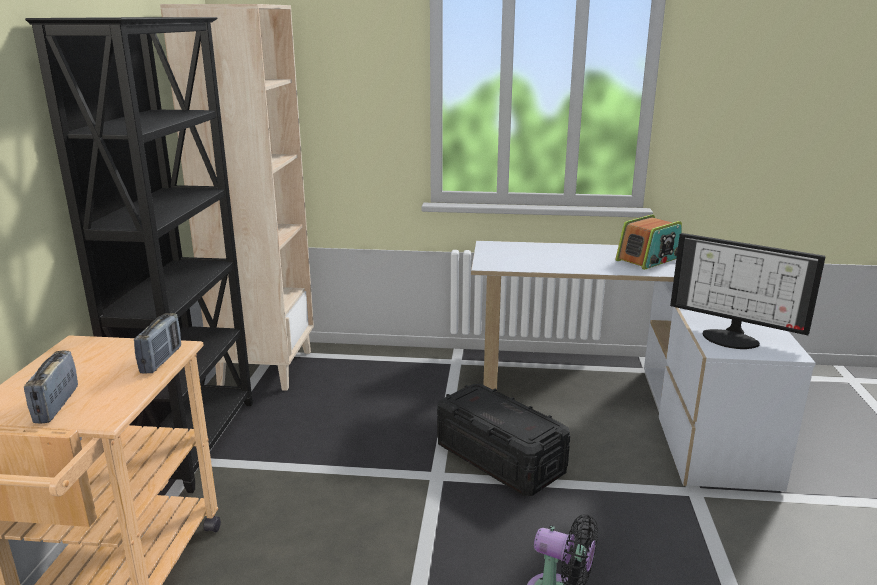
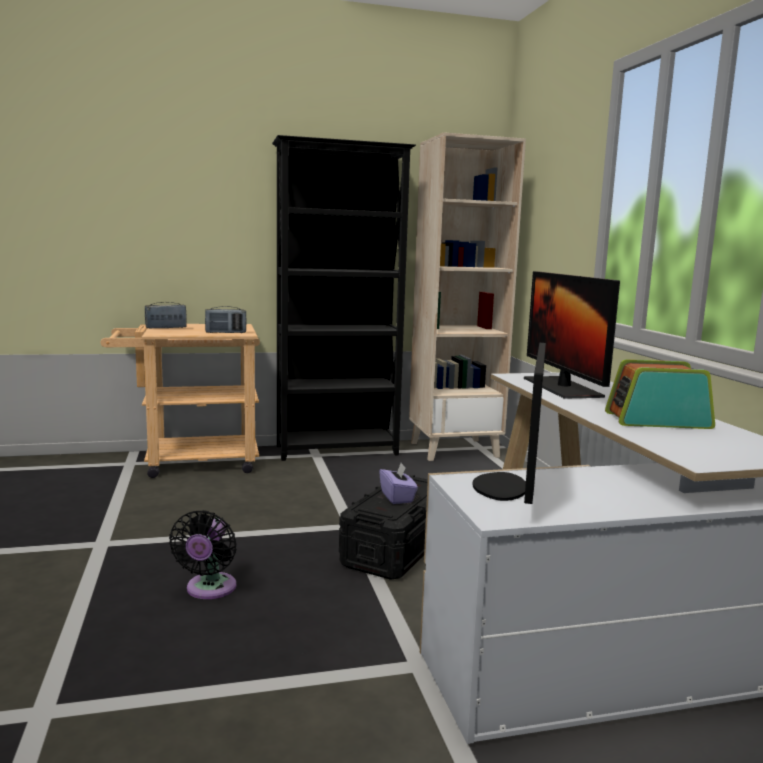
camera: 70 degrees right, 10 degrees down
radio [616,214,682,270] -> radio turned 150 degrees clockwise [605,359,715,429]
none -> purple tissue box [379,463,418,504]
none -> monitor [524,271,620,398]

